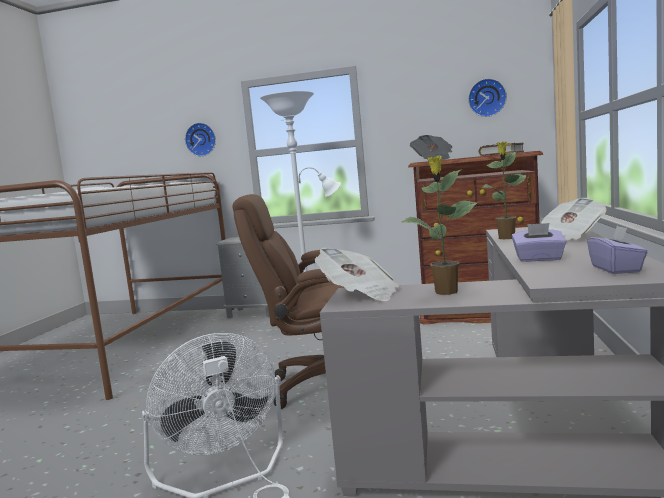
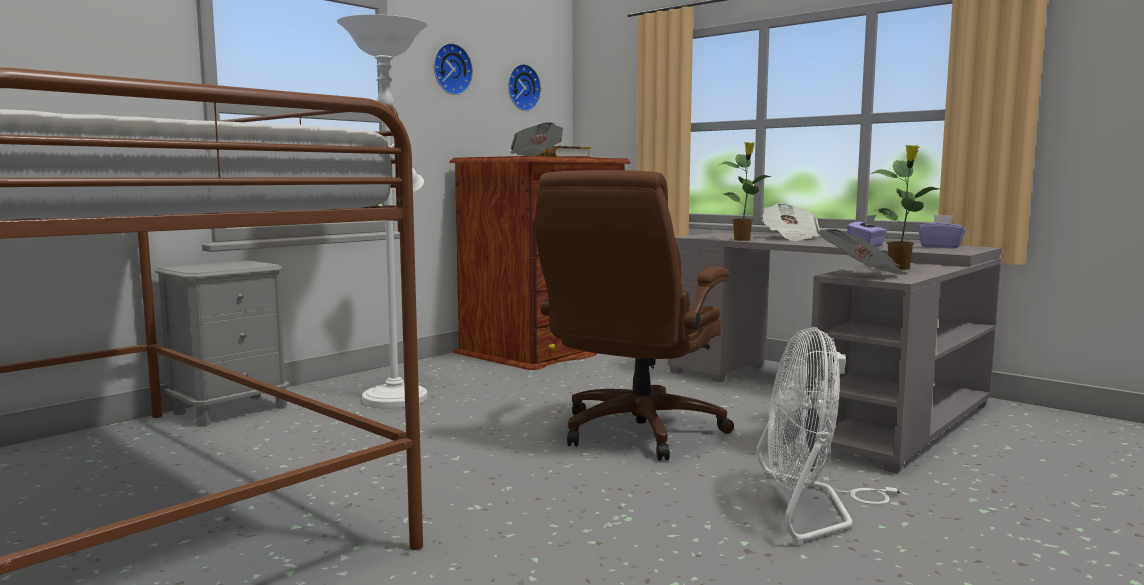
camera: 60 degrees left, 0 degrees up
wall clock [185,123,216,156] -> wall clock moved to [434,43,473,95]

